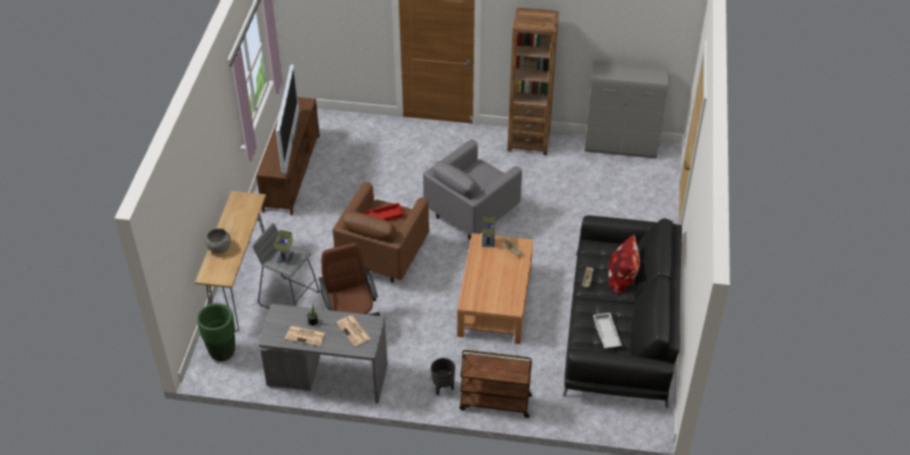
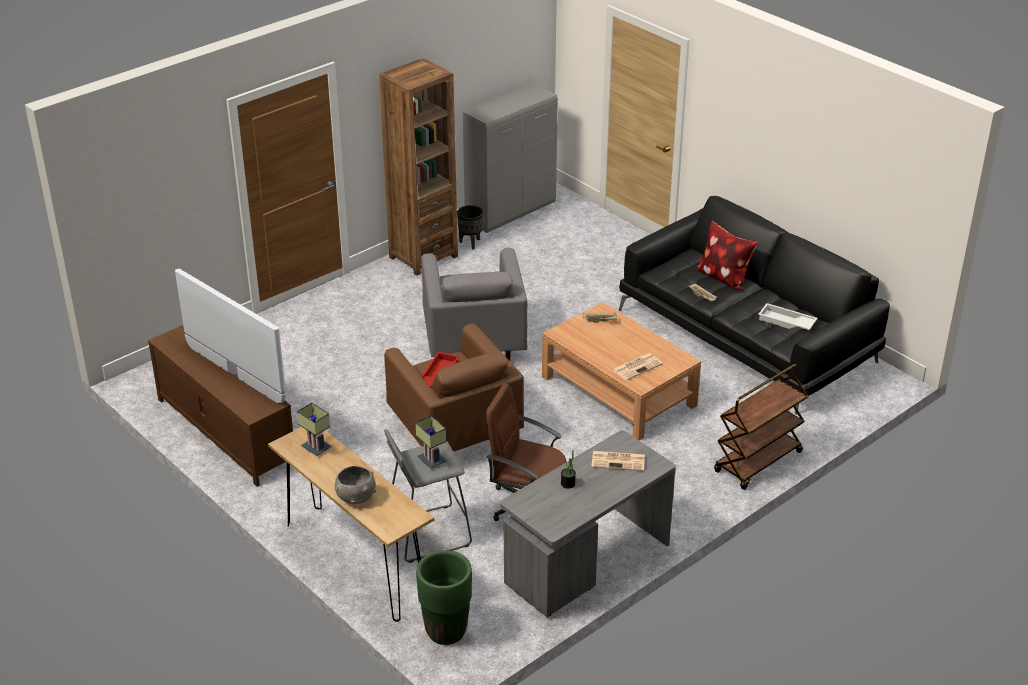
camera: 50 degrees left, 10 degrees down
newspaper [285,326,326,347] -> newspaper moved to [612,353,663,380]
black planter [431,358,455,395] -> black planter moved to [457,205,483,250]
table lamp [482,216,495,247] -> table lamp moved to [297,403,332,456]

